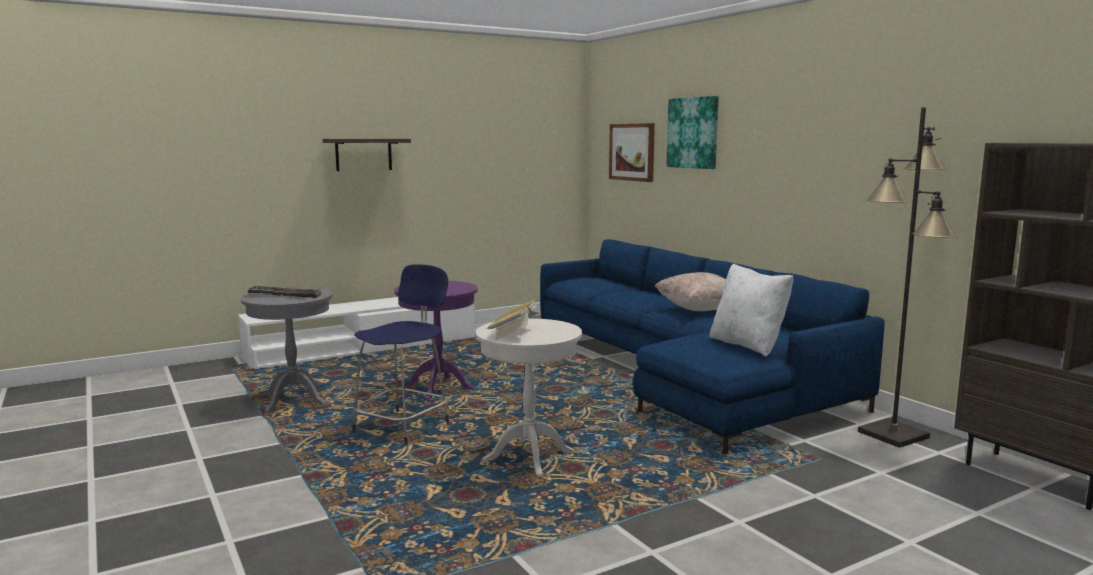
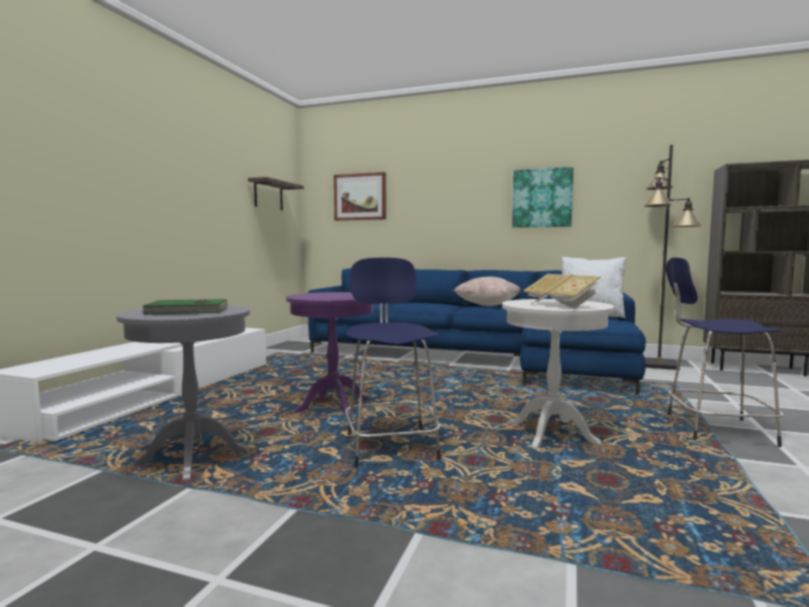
camera: 40 degrees left, 5 degrees down
tray [246,286,324,298] -> green book [142,299,229,315]
shelf [323,139,411,171] -> shelf moved to [248,177,304,210]
picture [666,96,719,169] -> picture moved to [512,167,573,228]
none -> blue stool [666,258,784,447]

